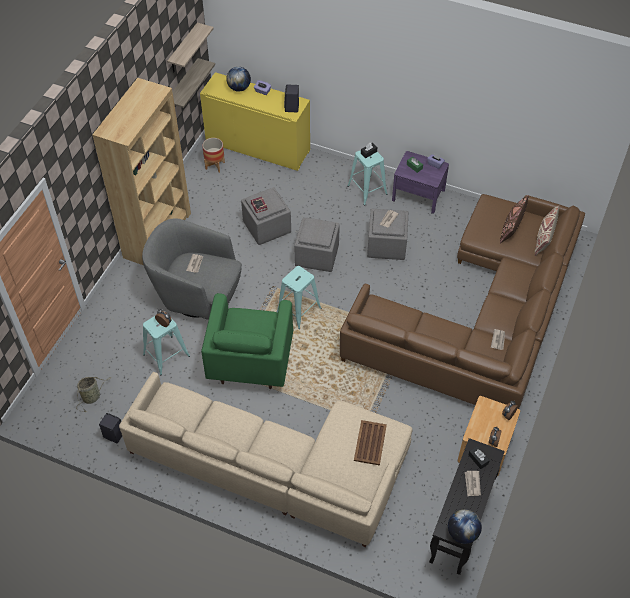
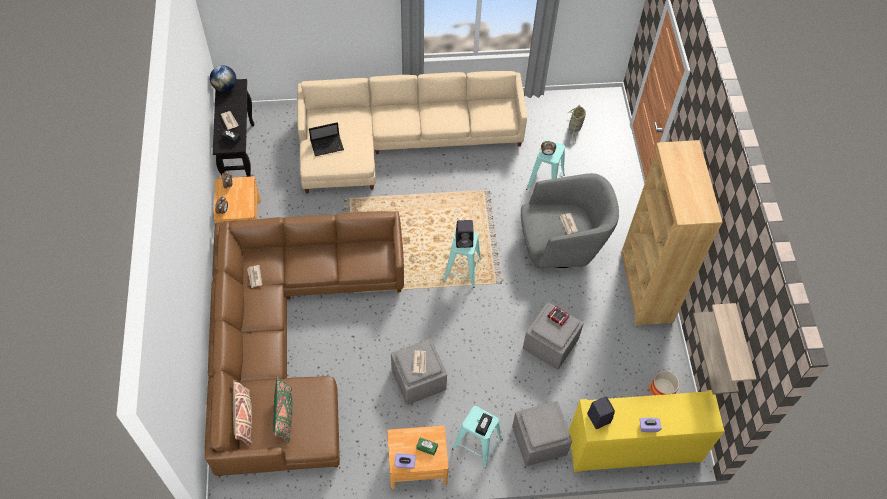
camera: 150 degrees right, 5 degrees up
black speaker [99,413,122,443] -> black speaker moved to [456,220,474,248]
green armchair [201,293,293,389] -> none
globe [226,67,251,92] -> none
grey ottoman [294,217,340,272] -> grey ottoman moved to [512,401,572,466]
brown tray [354,420,387,465] -> laptop [309,122,344,156]
purple nightstand [392,151,449,214] -> brown nightstand [387,426,449,489]
brown pillow [500,195,529,244] -> green pillow [273,376,292,444]

